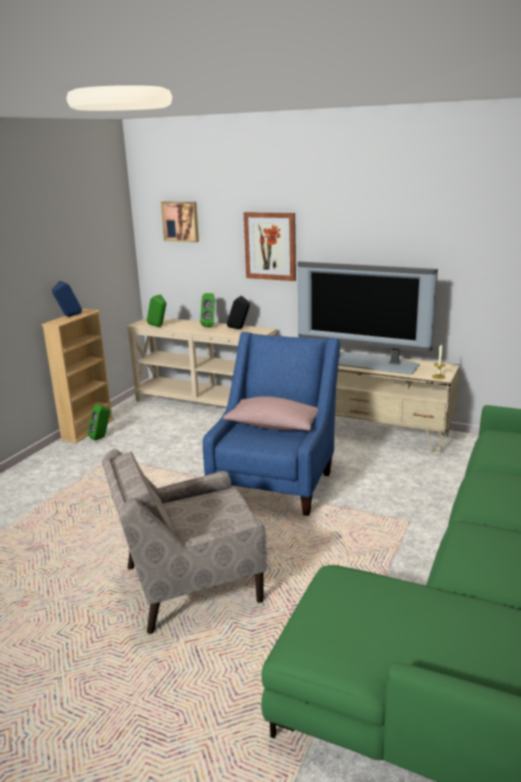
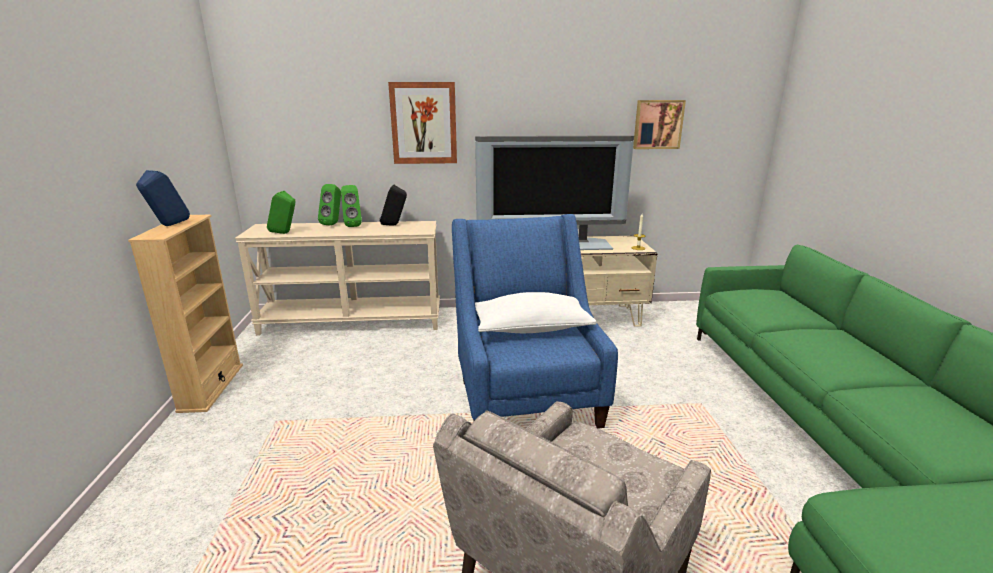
camera: 30 degrees left, 0 degrees up
green speaker [88,404,110,441] -> green speaker moved to [318,184,341,225]
picture [161,202,199,242] -> picture moved to [633,100,686,149]
pink pillow [223,396,318,431] -> white pillow [475,292,596,333]

